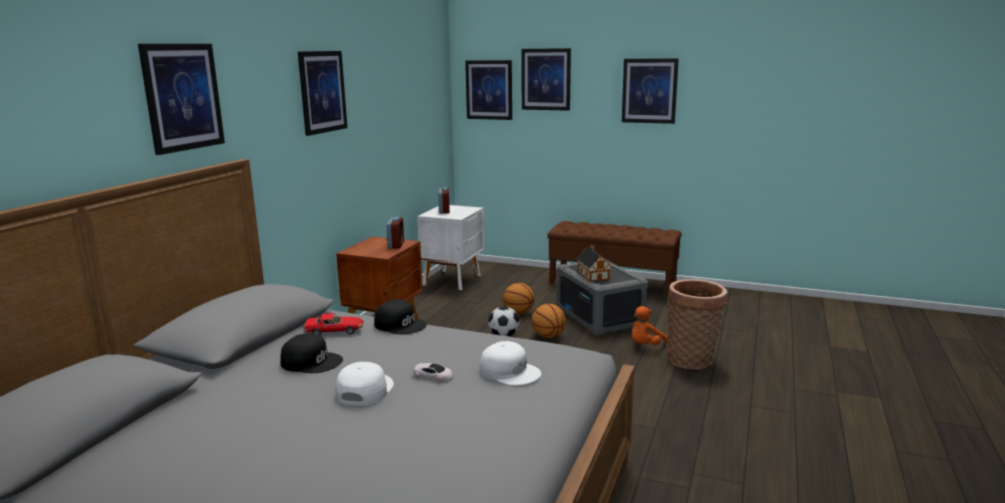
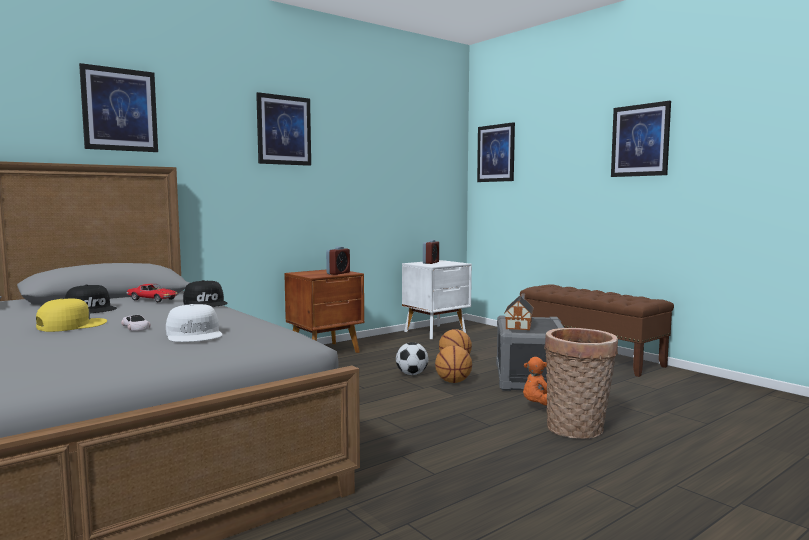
camera: 30 degrees right, 10 degrees down
white cap [335,362,394,406] -> yellow cap [36,298,107,332]
picture [521,48,571,111] -> none

